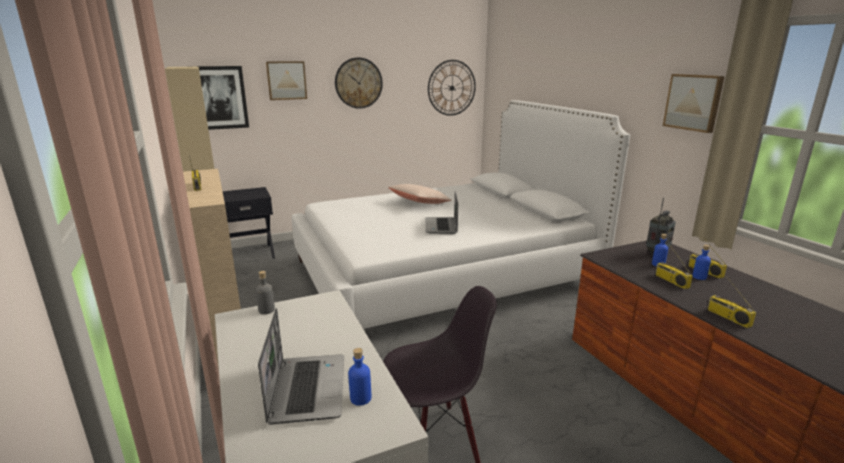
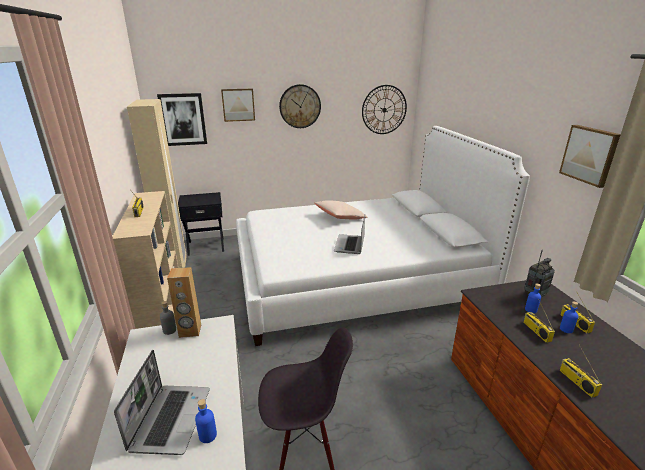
camera: 10 degrees right, 5 degrees up
none -> brown speaker [167,267,201,338]

